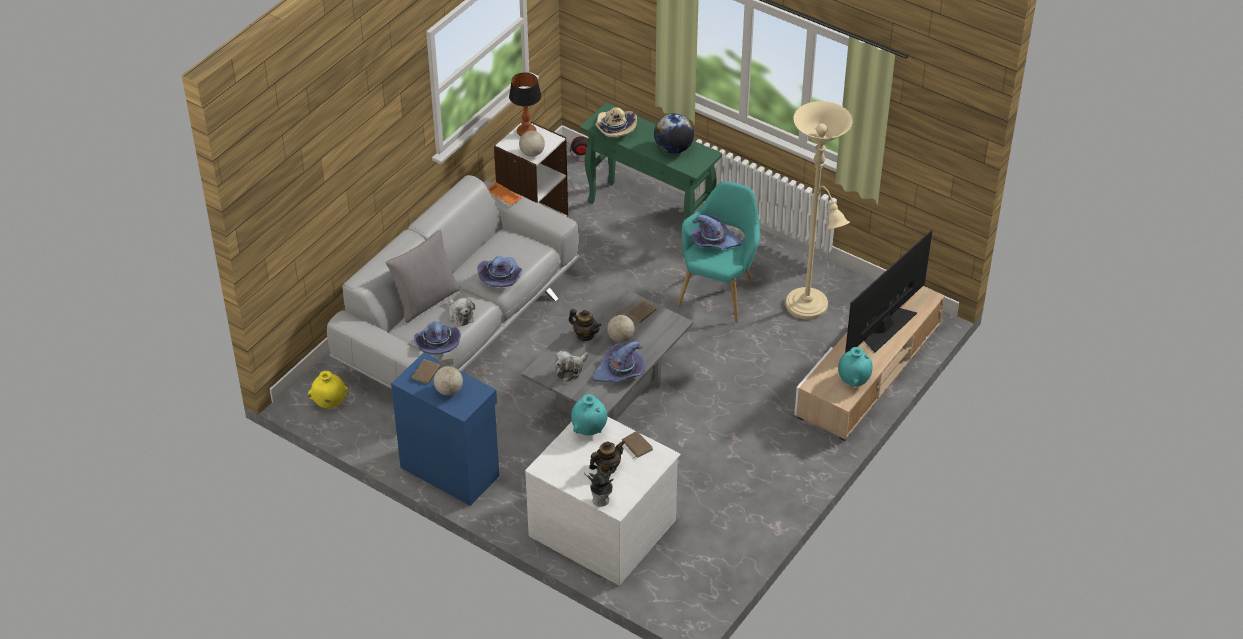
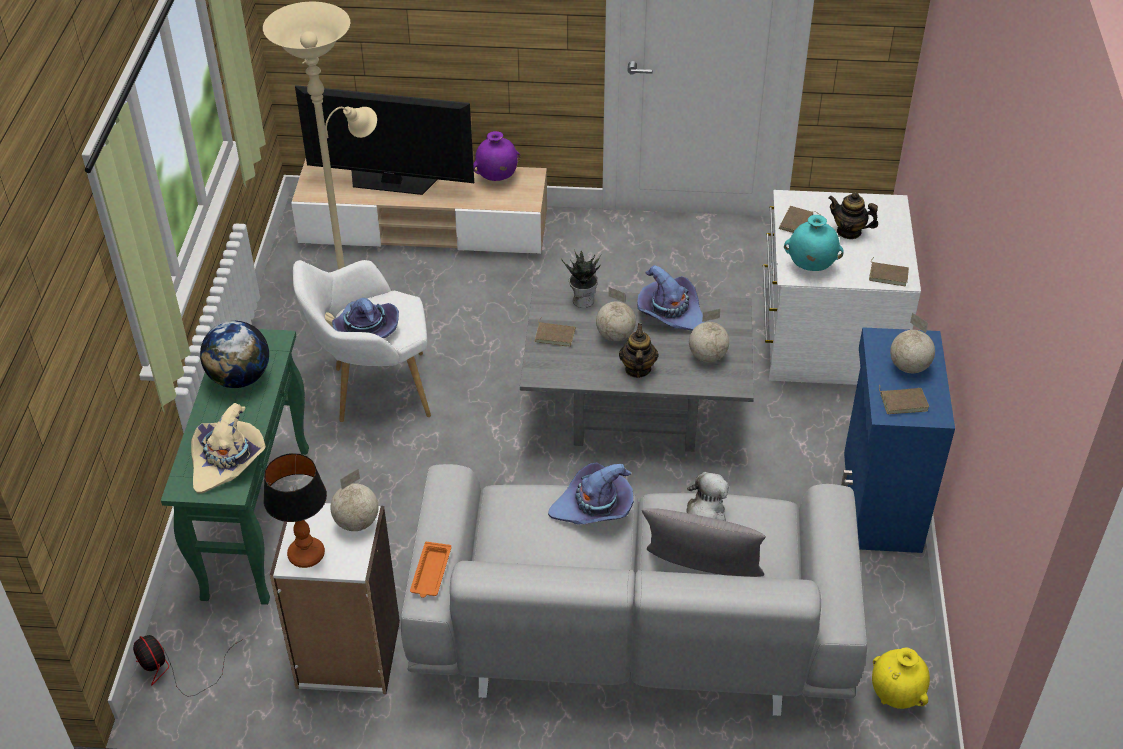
camera: 120 degrees left, 0 degrees up
purple hat [414,322,461,354] -> none
plush toy [555,351,589,382] -> globe [689,309,729,362]
potted plant [584,463,614,507] -> potted plant moved to [561,250,601,308]
turquoise armchair [677,181,760,323] -> white armchair [293,260,431,422]
turquoise vase [838,347,873,387] -> purple vase [473,131,521,181]
none -> brown book [869,257,909,286]

